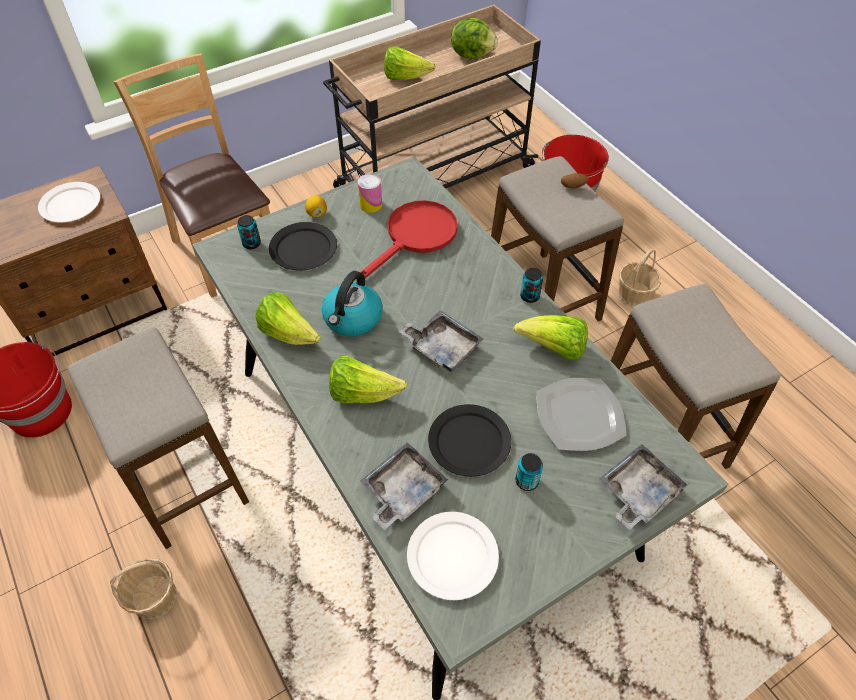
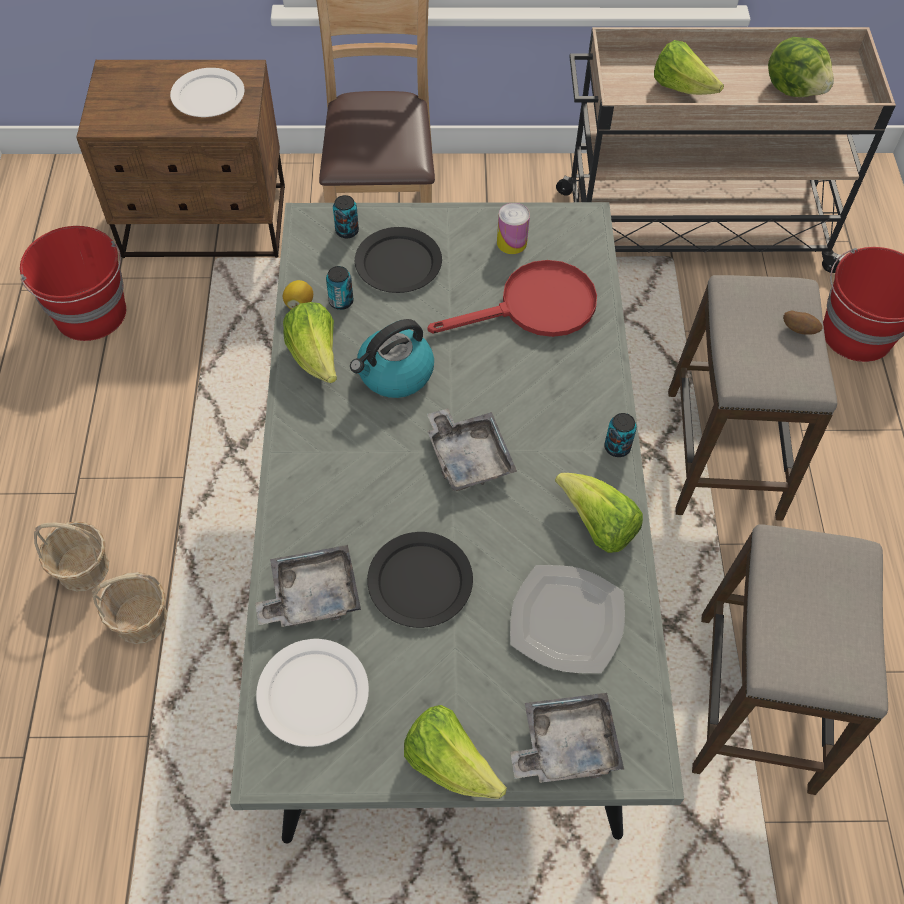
camera: 30 degrees right, 5 degrees up
stool [67,327,249,549] -> none
lemon [305,195,327,218] -> lemon moved to [283,280,313,309]
lettuce [329,356,407,403] -> lettuce moved to [404,705,507,799]
can [516,453,543,491] -> can moved to [326,266,353,310]
basket [618,249,661,307] -> basket moved to [92,572,168,644]

